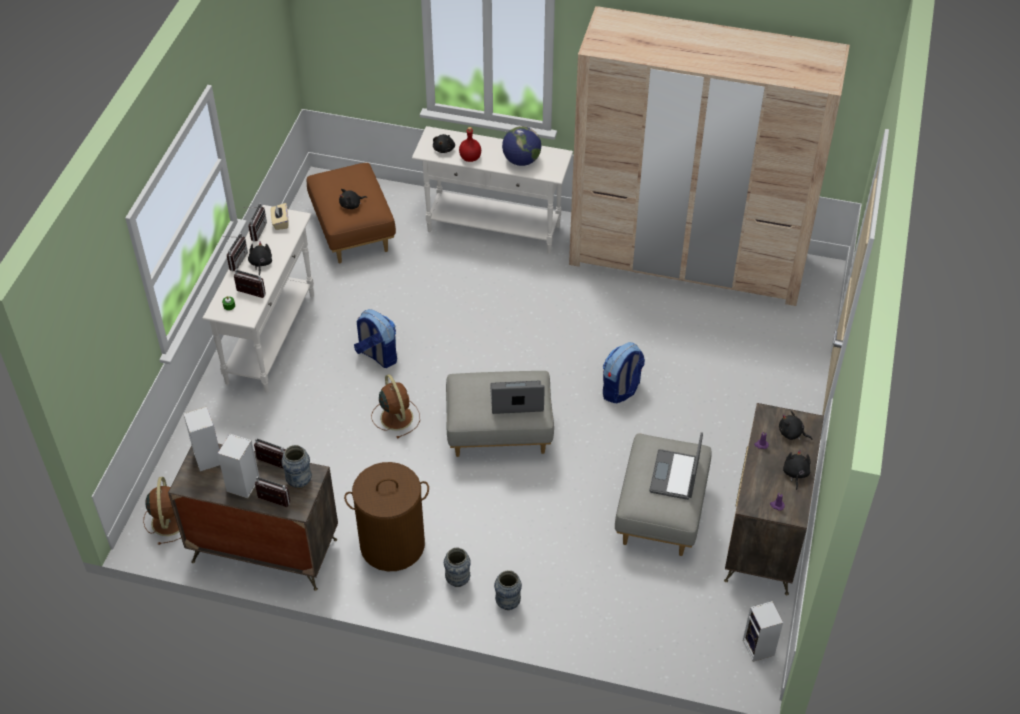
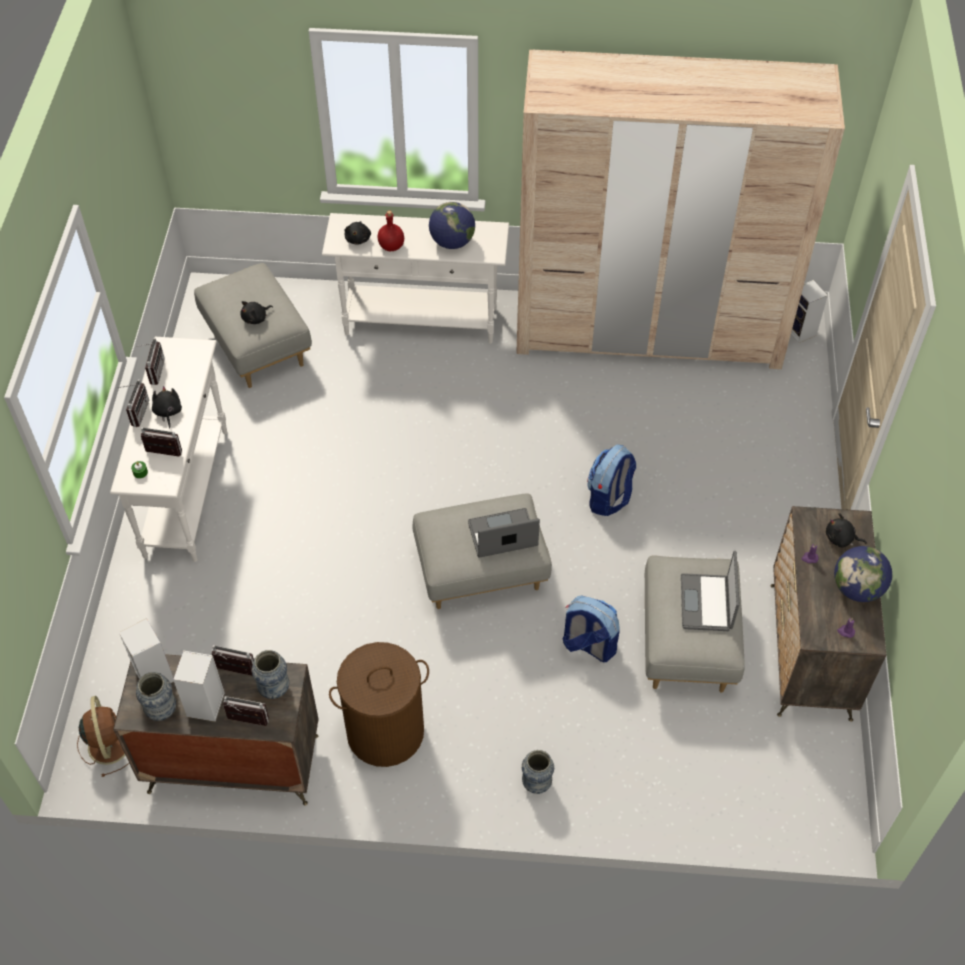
camera: 10 degrees left, 5 degrees up
beige tissue box [271,203,288,230] -> none
brown ottoman [307,163,396,264] -> grey ottoman [194,263,312,388]
backpack [354,309,397,368] -> backpack moved to [562,596,620,662]
brown fan [371,374,420,438] -> none
vase [444,548,471,587] -> vase moved to [136,672,176,721]
speaker [743,601,783,662] -> speaker moved to [791,280,828,343]
black plush toy [783,450,810,490] -> globe [834,546,892,602]

